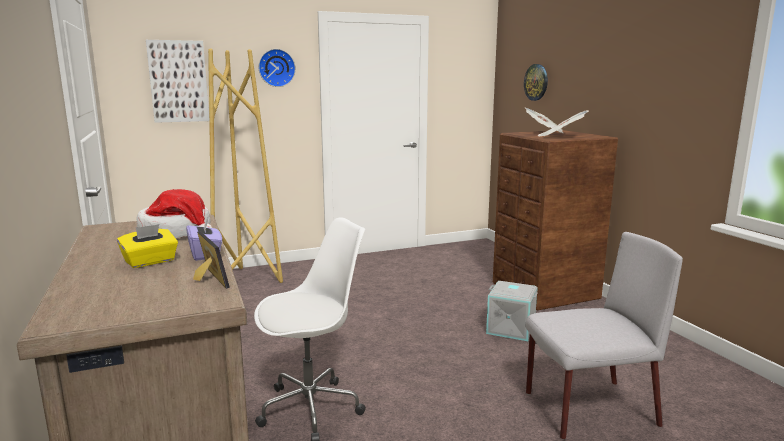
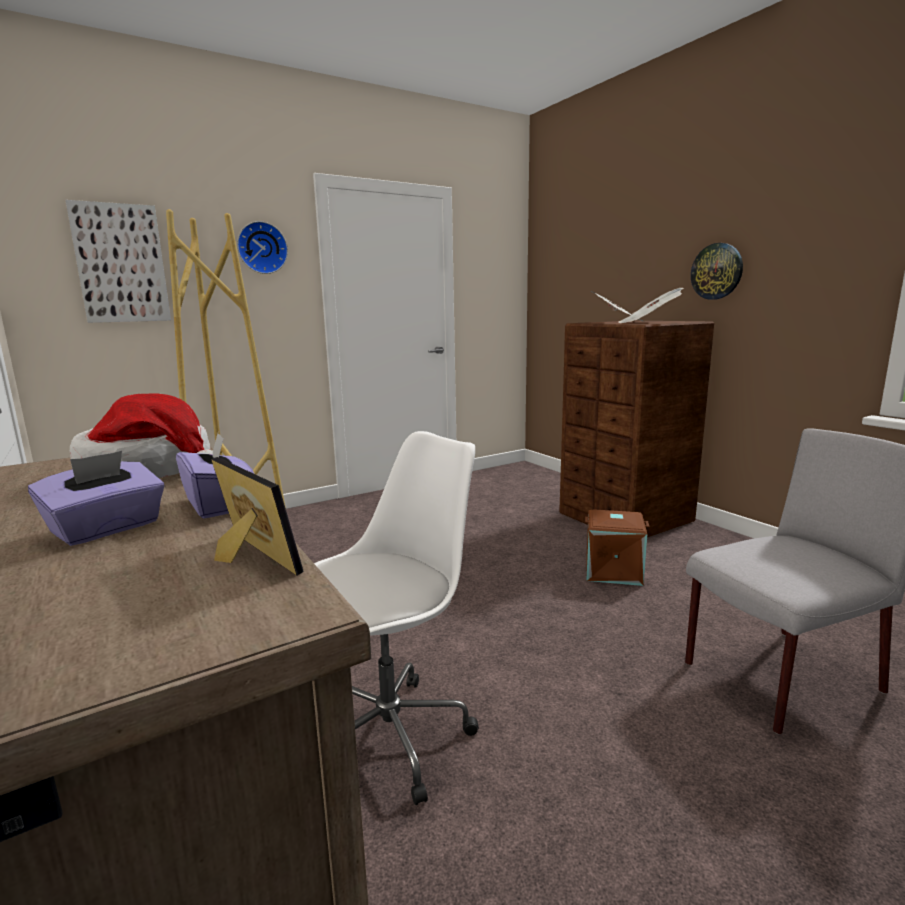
camera: 10 degrees left, 0 degrees up
yellow tissue box [117,224,178,268] -> purple tissue box [28,451,165,546]
grey storage box [486,281,538,341] -> brown storage box [585,509,650,586]
wall clock [524,64,548,101] -> wall clock moved to [691,243,743,300]

